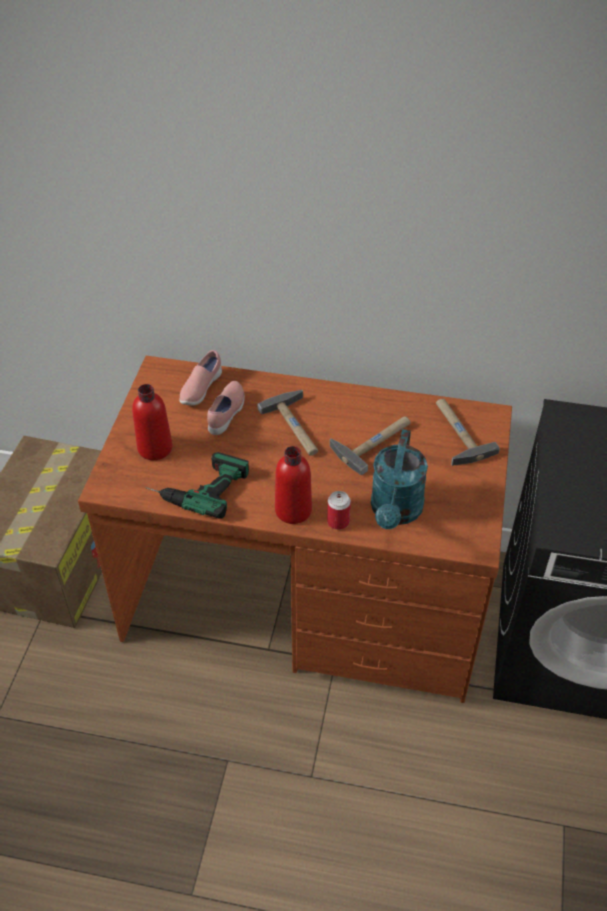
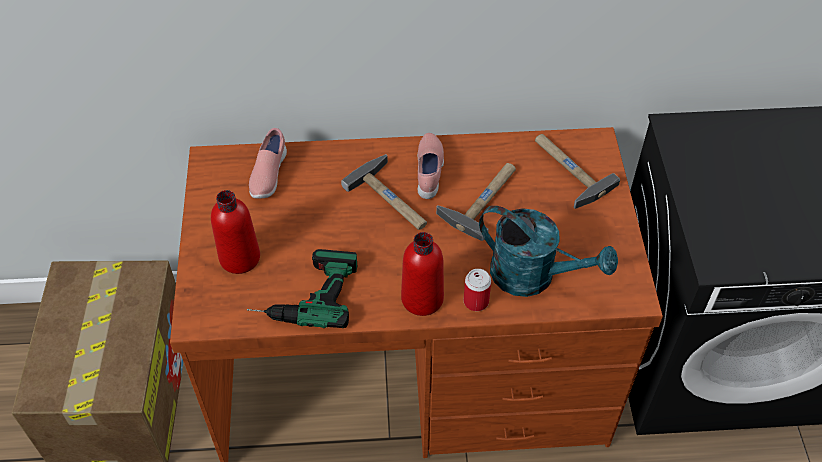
camera: 15 degrees left, 5 degrees up
pink shoe [207,381,245,435] -> pink shoe moved to [418,133,444,199]
turquoise watering can [371,429,428,529] -> turquoise watering can turned 60 degrees counterclockwise [479,206,618,297]

